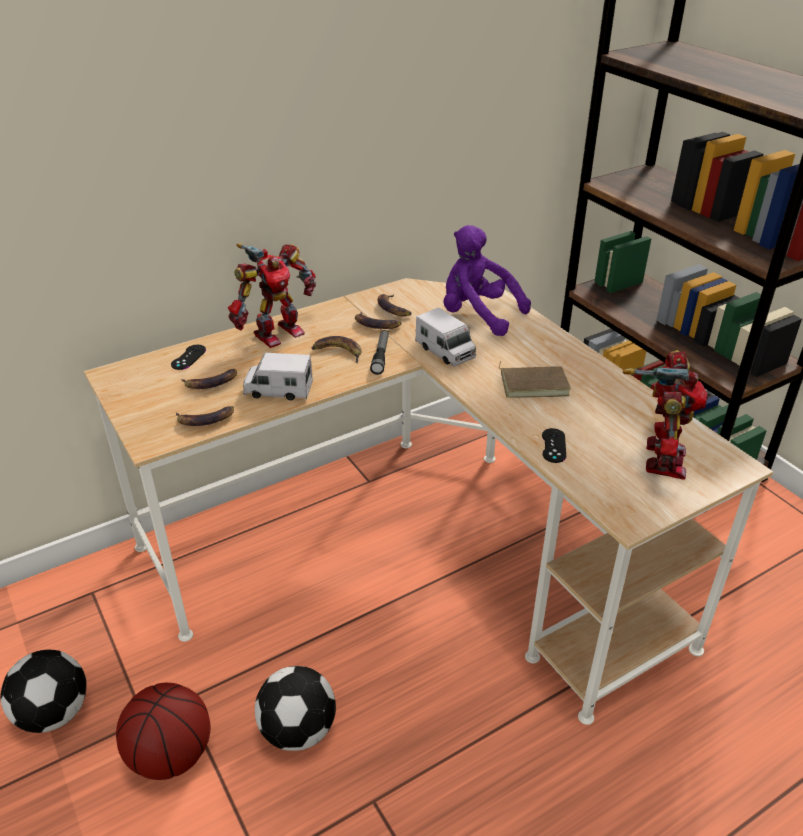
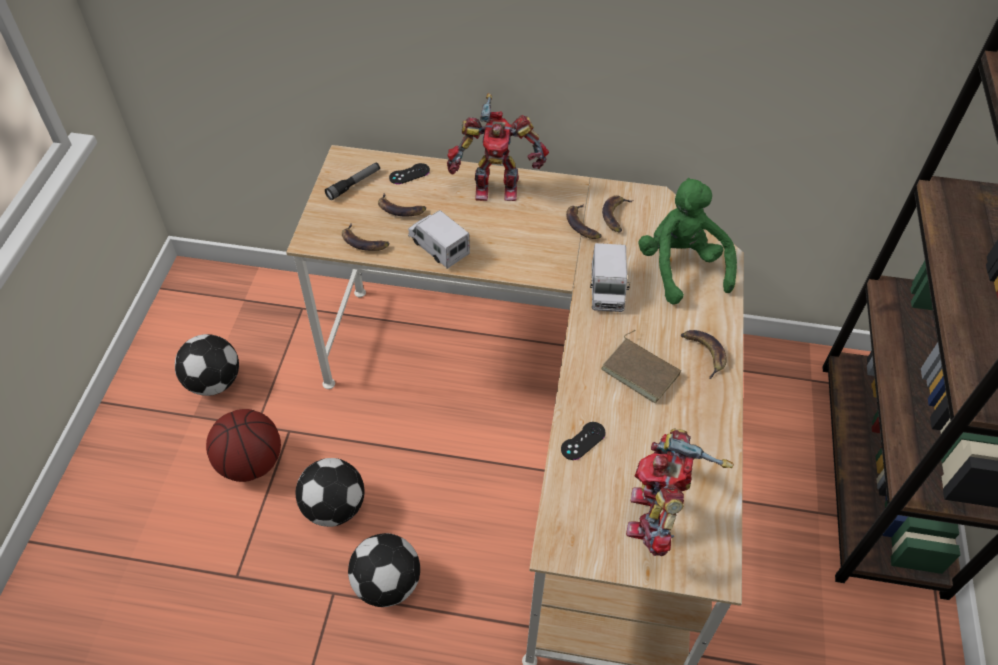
camera: 40 degrees right, 15 degrees up
banana [311,336,362,363] -> banana moved to [681,330,727,379]
flashlight [370,330,389,375] -> flashlight moved to [325,162,380,200]
purple plush toy [443,225,531,336] -> green plush toy [638,178,737,305]
toy robot [623,350,708,480] -> toy robot turned 135 degrees clockwise [626,428,734,556]
none -> football [348,533,420,607]

